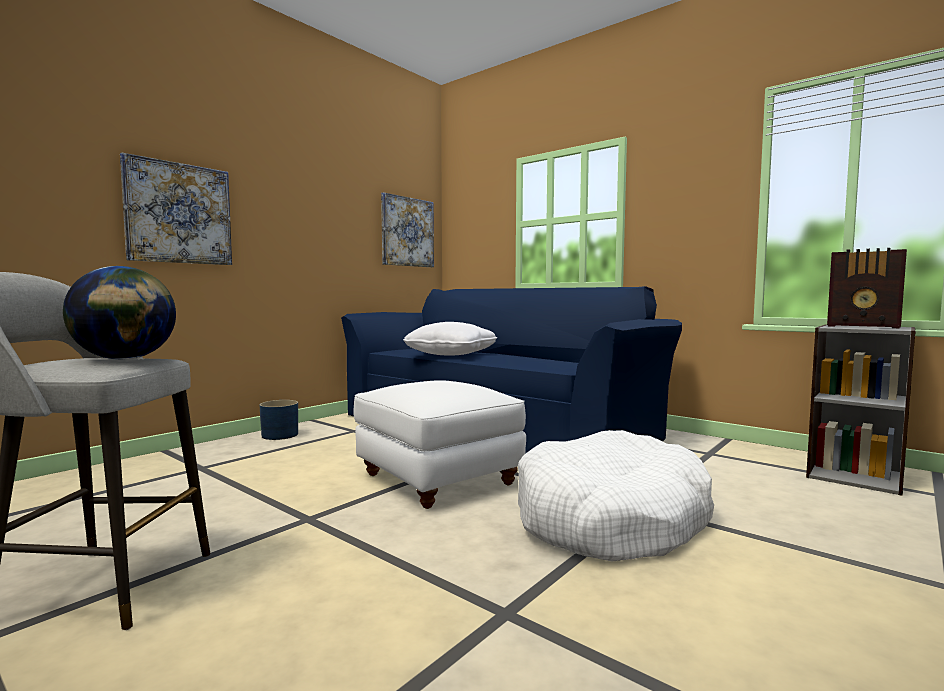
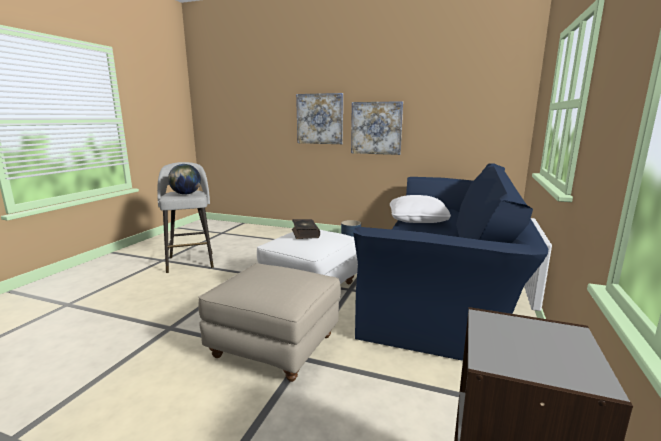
camera: 70 degrees right, 10 degrees up
picture [381,192,434,267] -> picture moved to [351,101,403,155]
white dog bed [518,430,714,561] -> beige ottoman [198,263,341,382]
radio [827,248,907,328] -> none
none -> book [292,219,320,239]

